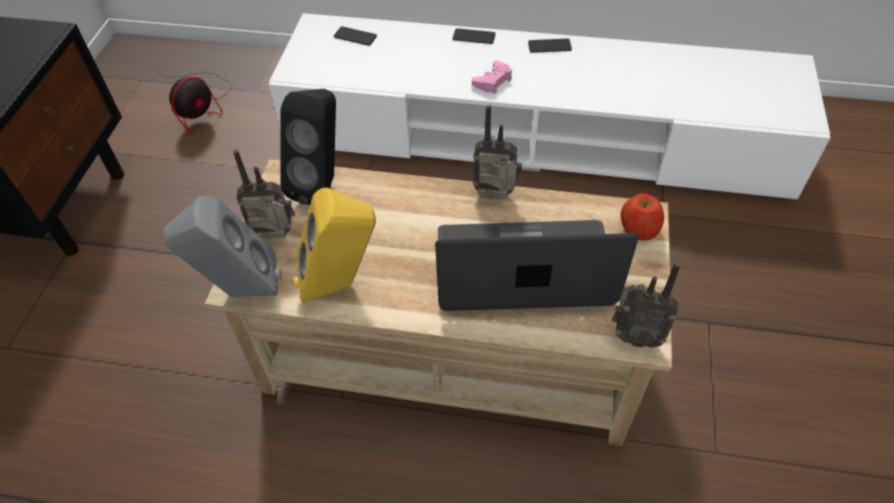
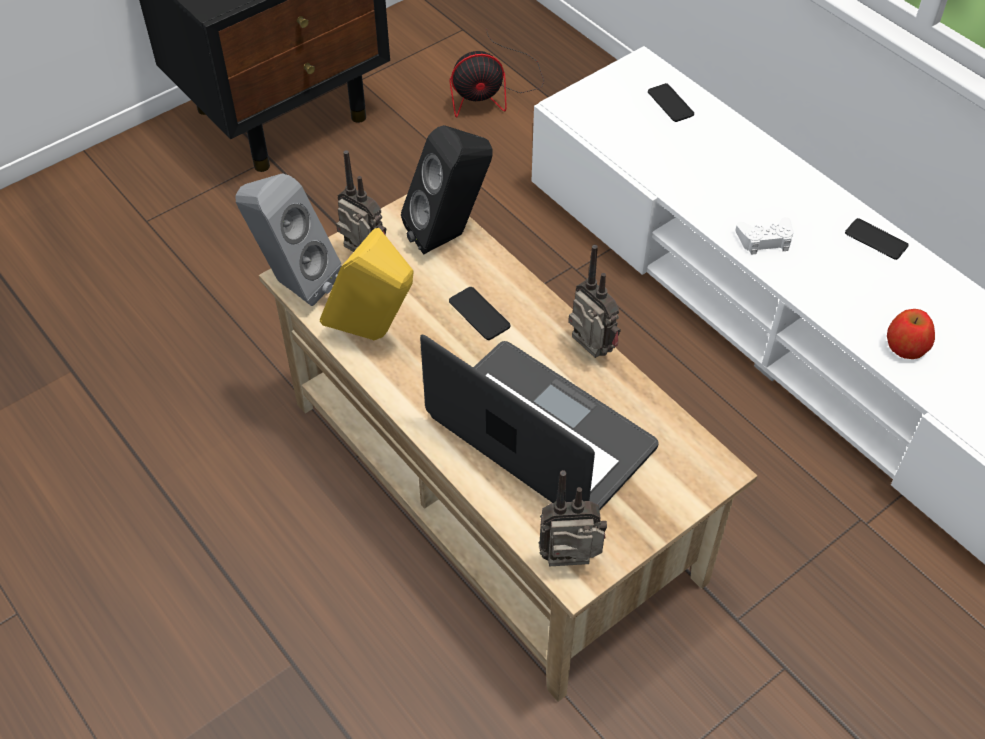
camera: 40 degrees right, 0 degrees up
phone [453,28,495,44] -> phone moved to [449,287,511,340]
pink game controller [472,60,512,94] -> white game controller [735,217,793,255]
radio [612,262,680,348] -> radio turned 120 degrees clockwise [539,470,607,566]
apple [620,193,664,241] -> apple moved to [887,309,935,359]

